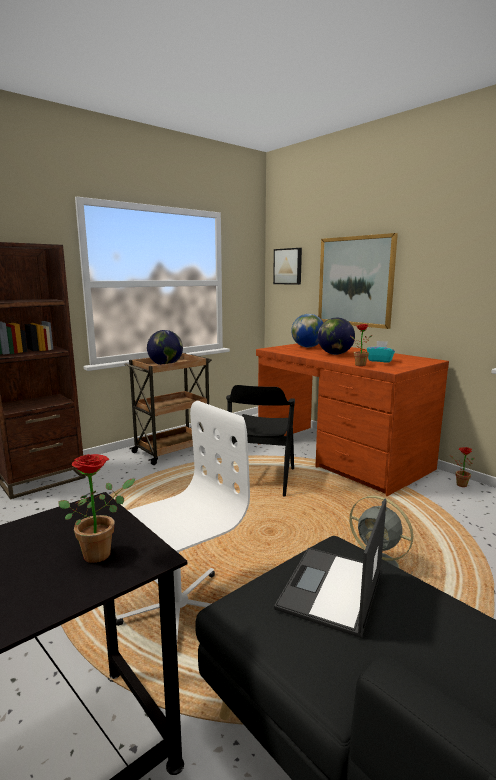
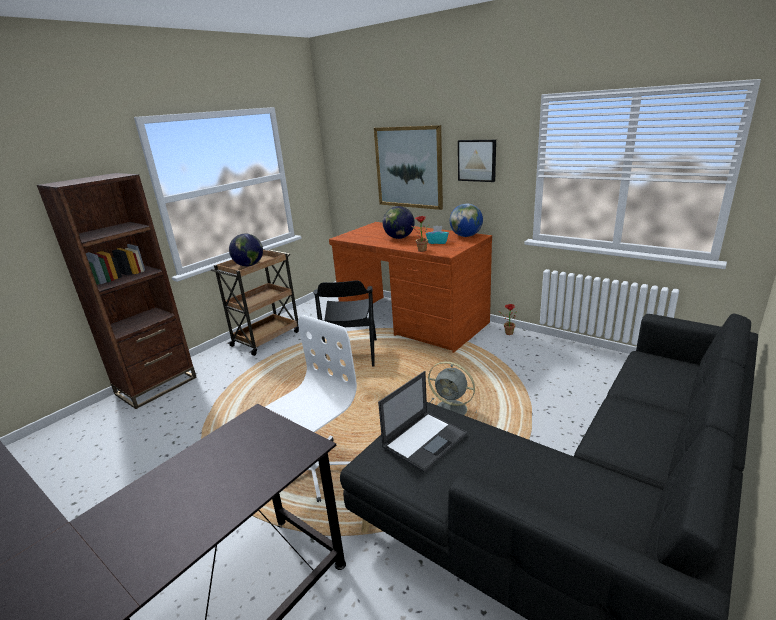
camera: 10 degrees left, 10 degrees up
potted plant [58,454,135,563] -> none
picture [273,248,302,285] -> picture moved to [458,140,496,182]
laptop [274,498,387,638] -> laptop turned 150 degrees counterclockwise [378,371,467,473]
globe [291,314,323,347] -> globe moved to [450,203,483,237]

